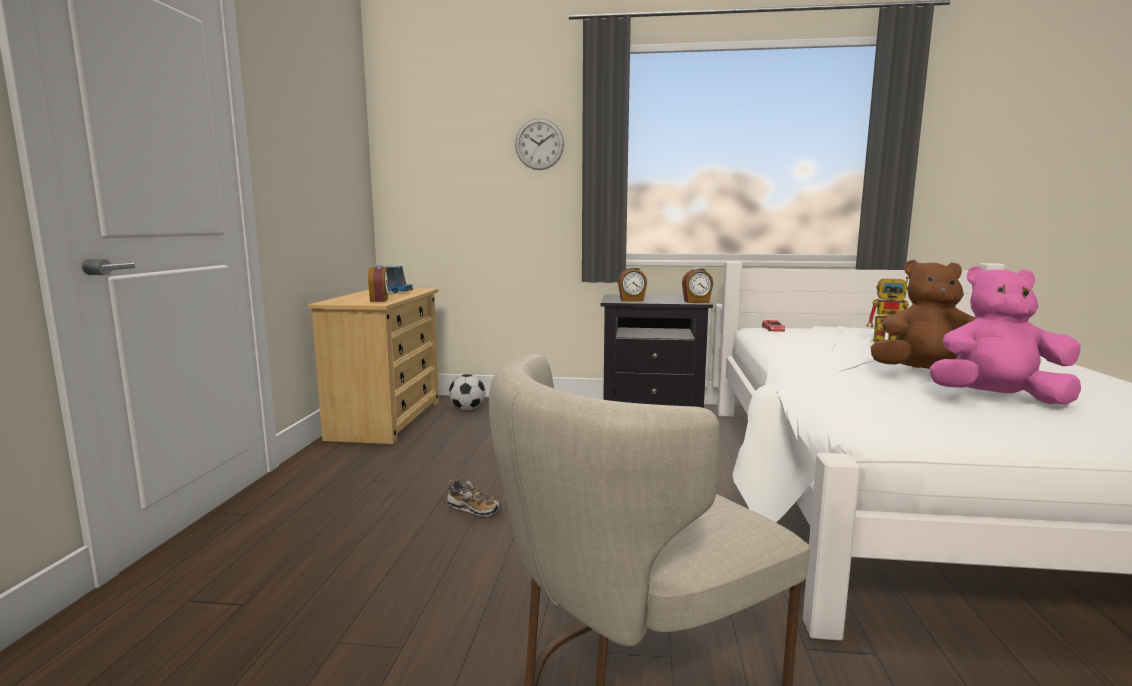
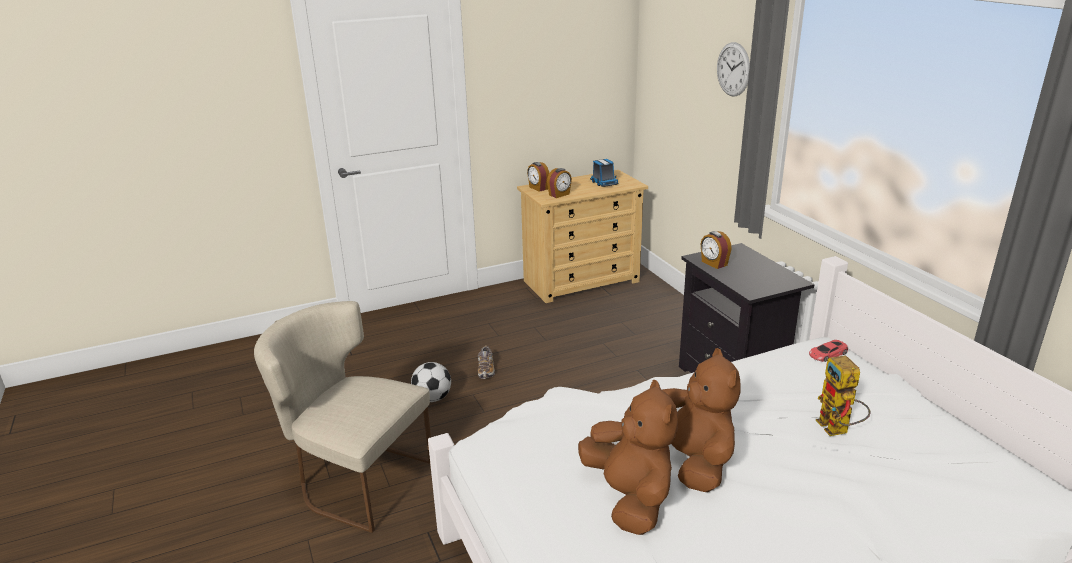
camera: 60 degrees right, 15 degrees up
football [449,374,485,410] -> football moved to [411,362,451,402]
alarm clock [682,268,713,303] -> alarm clock moved to [527,162,549,192]
pink plush toy [930,266,1081,405] -> brown plush toy [578,380,678,535]

